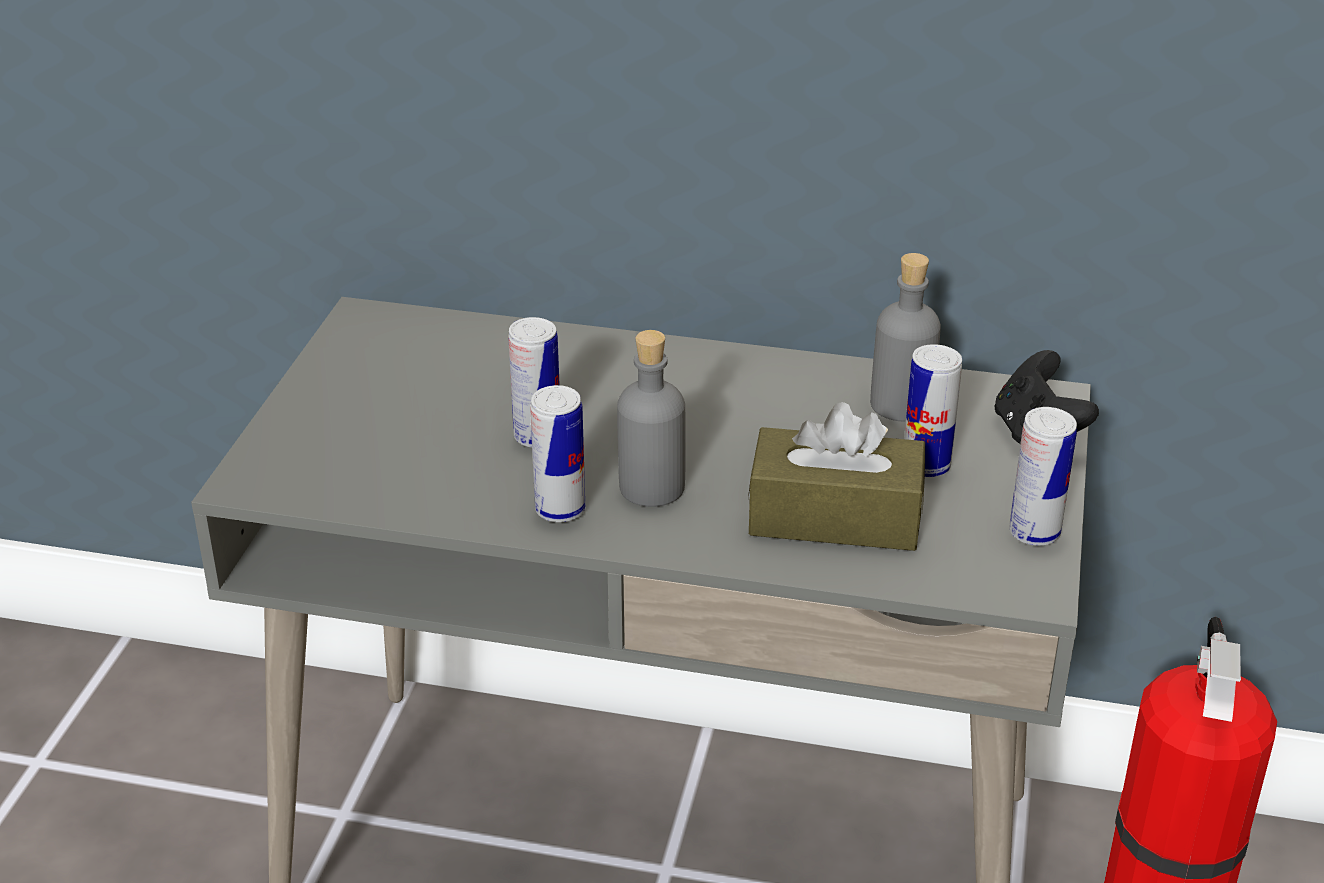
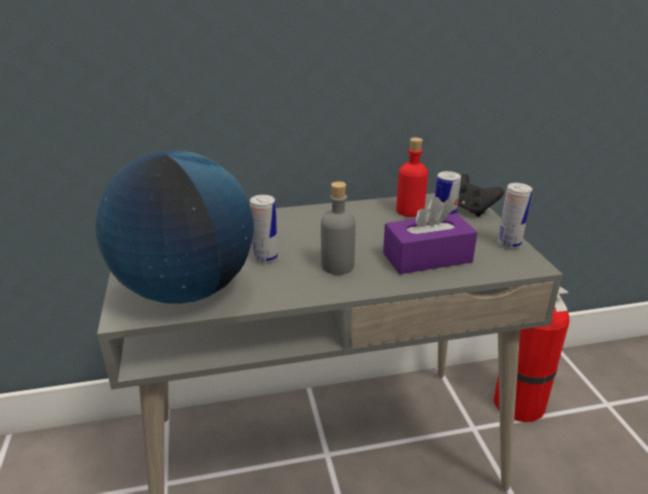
camera: 25 degrees left, 5 degrees down
can [530,385,585,523] -> none
brown tissue box [748,402,925,551] -> purple tissue box [383,197,477,274]
grey bottle [870,253,941,421] -> red bottle [396,138,428,217]
none -> globe [95,150,254,304]

